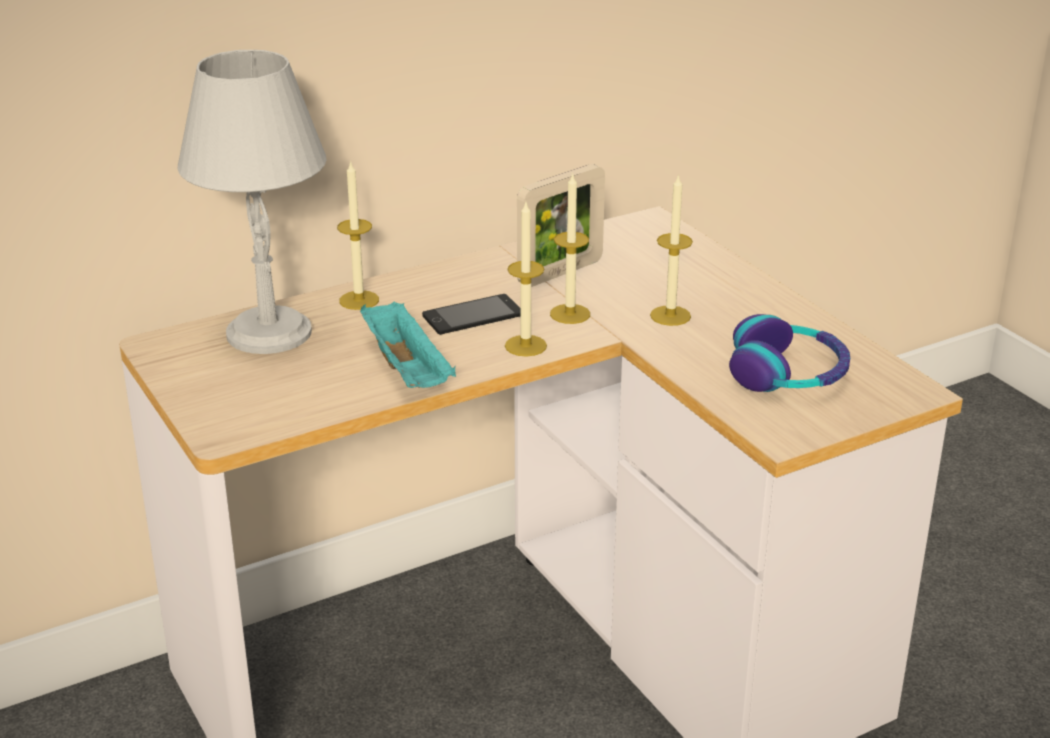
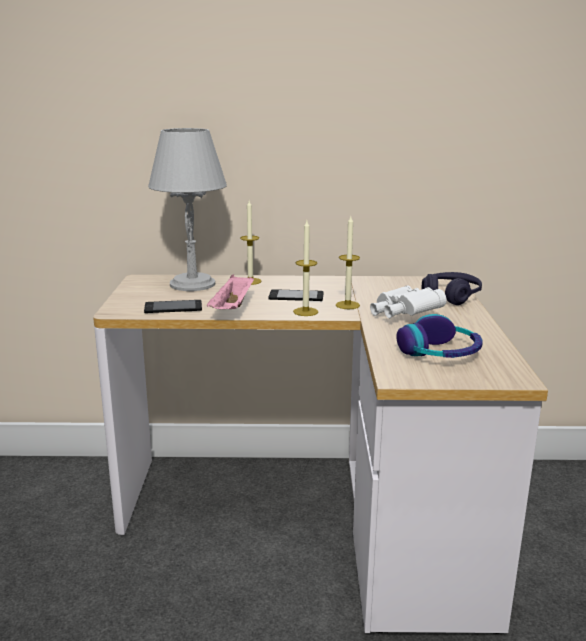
camera: 30 degrees right, 10 degrees down
turquoise tray [360,301,456,388] -> pink tray [207,275,254,309]
picture frame [517,164,605,287] -> none
candle [650,174,693,326] -> white binoculars [370,285,447,318]
none -> phone [144,300,202,313]
none -> purple headphones [422,272,482,305]

